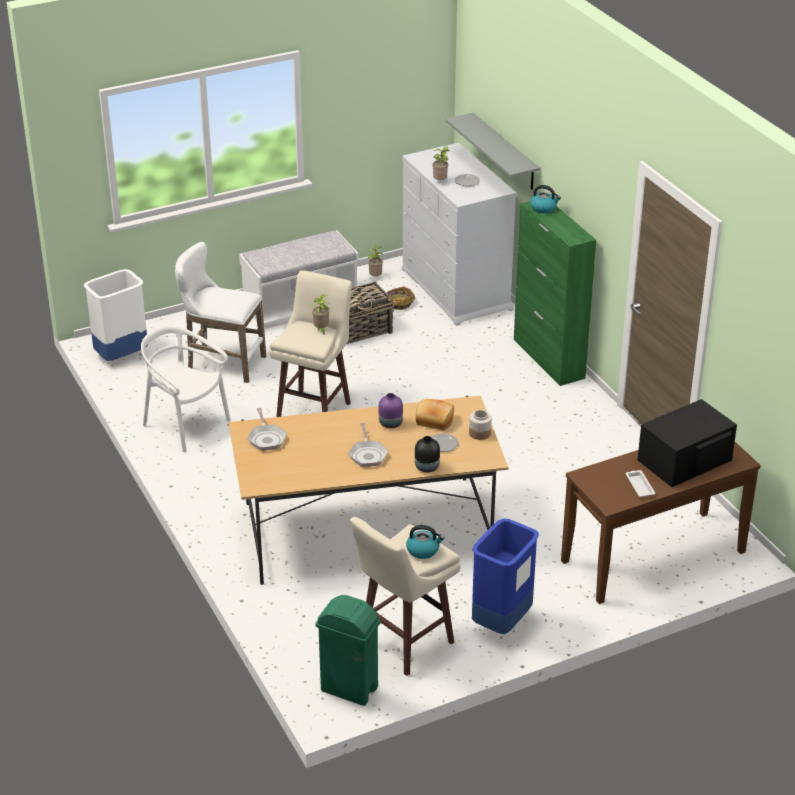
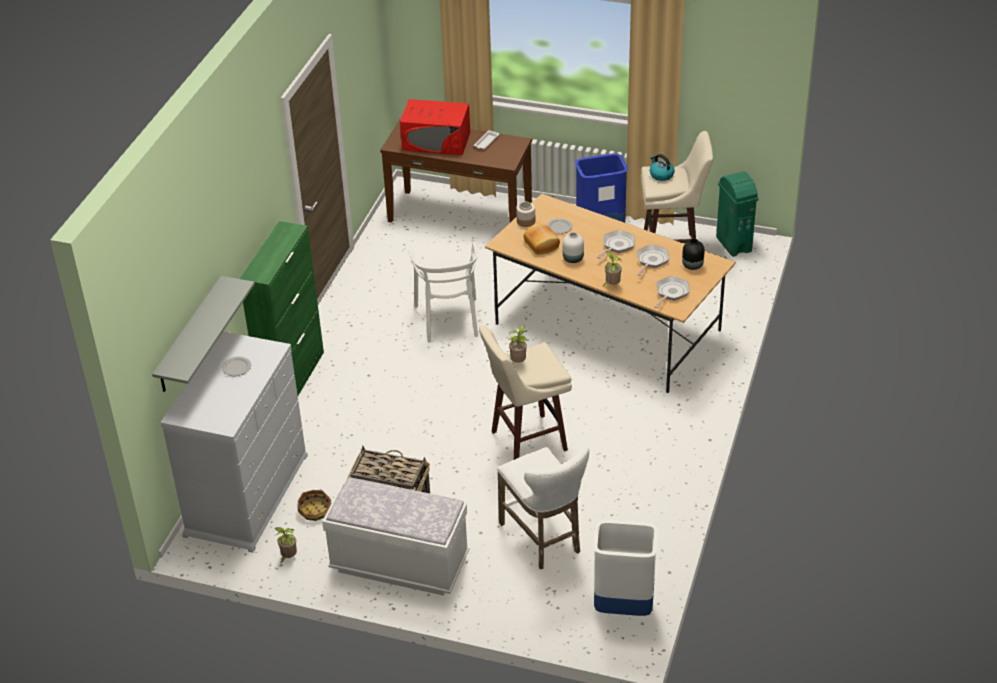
camera: 135 degrees left, 5 degrees up
white chair [141,326,231,452] -> white chair moved to [408,242,478,343]
purple vase [379,393,403,428] -> white vase [563,232,584,263]
black vase [415,436,440,472] -> black vase moved to [682,239,705,270]
potted plant [433,146,450,180] -> potted plant moved to [602,251,622,286]
kettle [530,185,561,213] -> none
black microwave [638,399,737,487] -> red microwave [400,99,470,155]
none -> frying pan [637,244,670,276]

